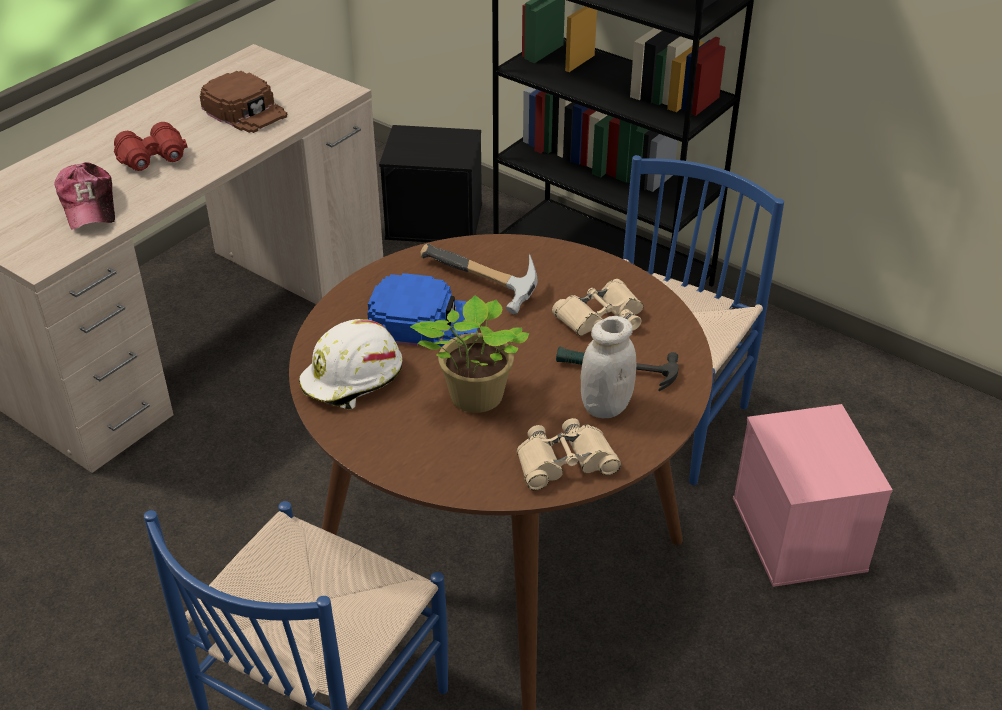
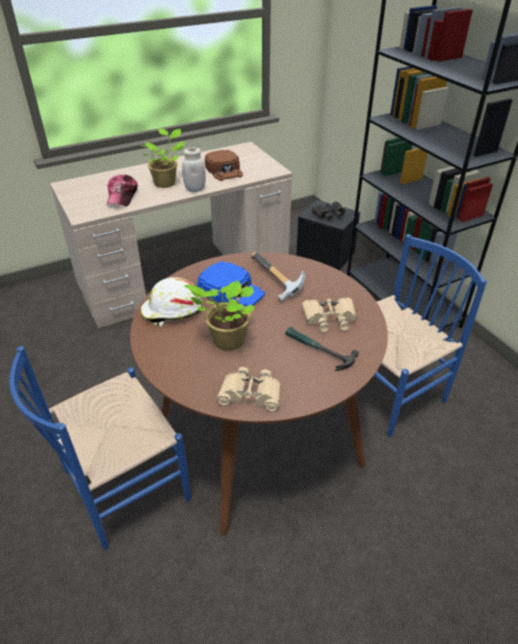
camera: 25 degrees right, 0 degrees up
red binoculars [114,122,188,171] -> potted plant [141,128,186,188]
white jar [581,316,636,418] -> white jar moved to [182,148,206,192]
pink storage box [733,404,893,587] -> none
none -> black binoculars [312,201,345,221]

